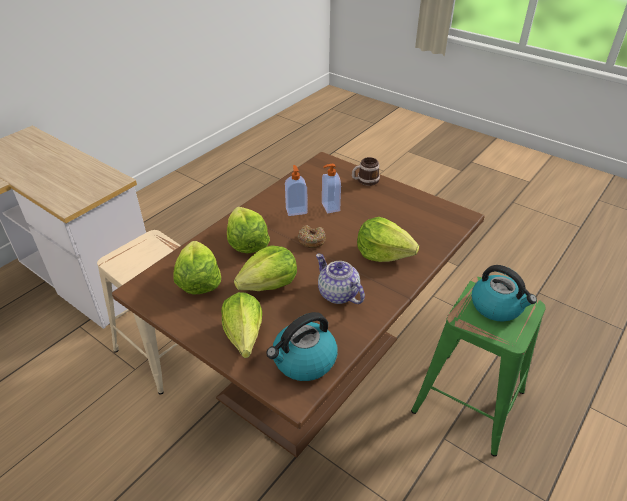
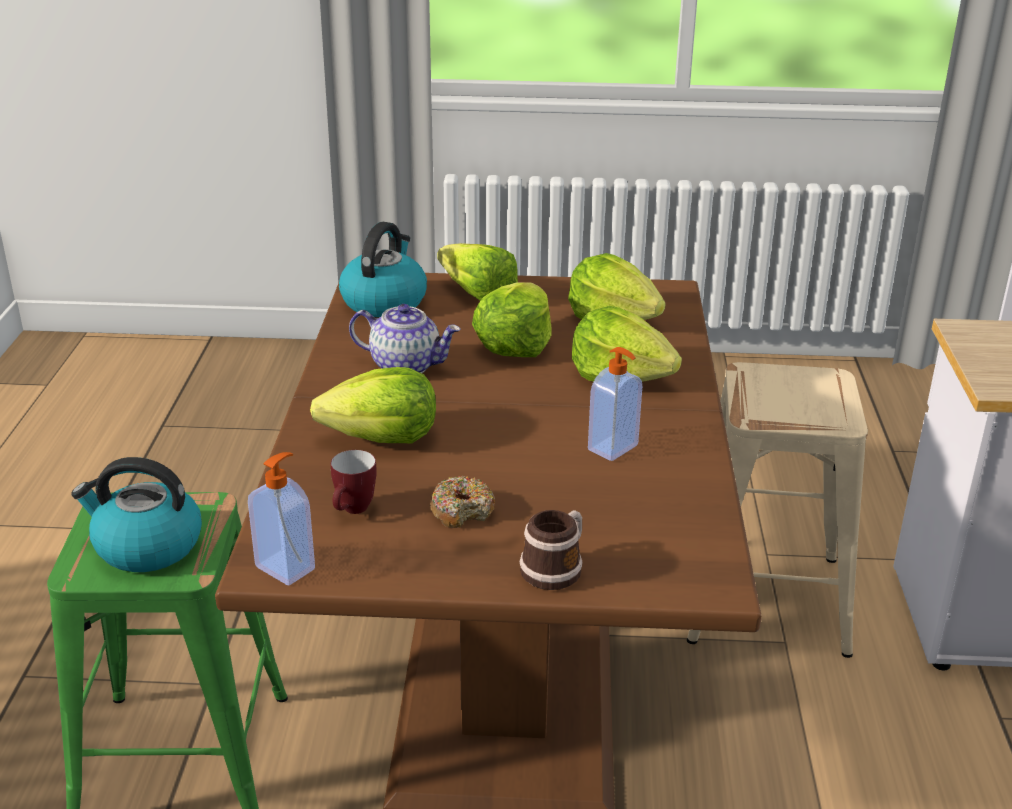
camera: 145 degrees right, 10 degrees down
donut [298,225,326,248] -> donut moved to [430,476,495,528]
soap dispenser [322,164,341,213] -> soap dispenser moved to [248,452,315,586]
none -> mug [331,450,377,514]

